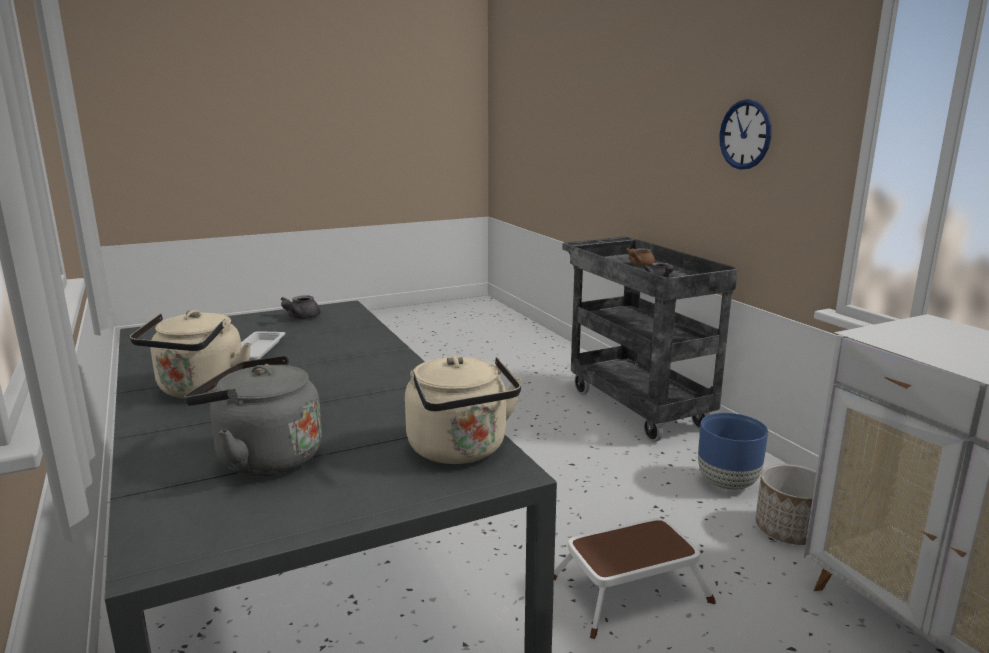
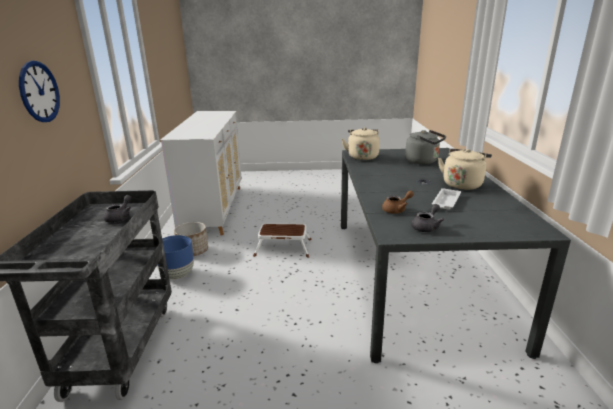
camera: 155 degrees left, 5 degrees up
brown teapot [626,248,655,266] -> brown teapot moved to [382,191,414,214]

